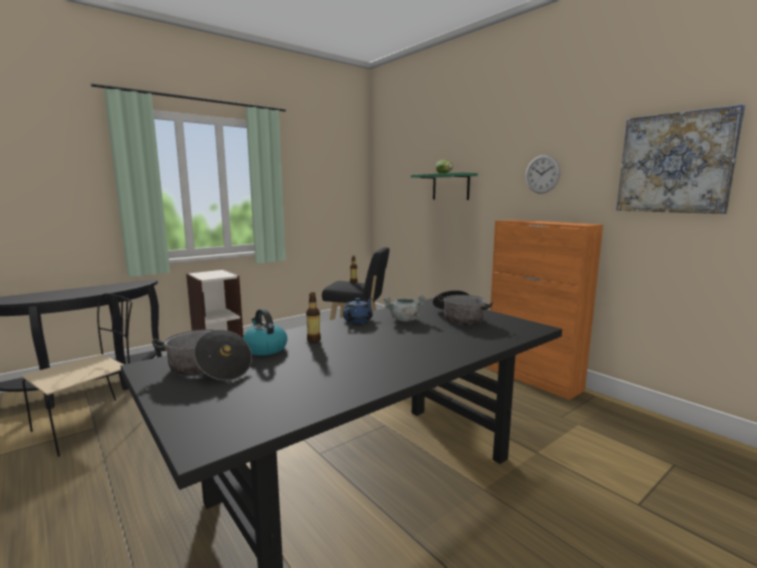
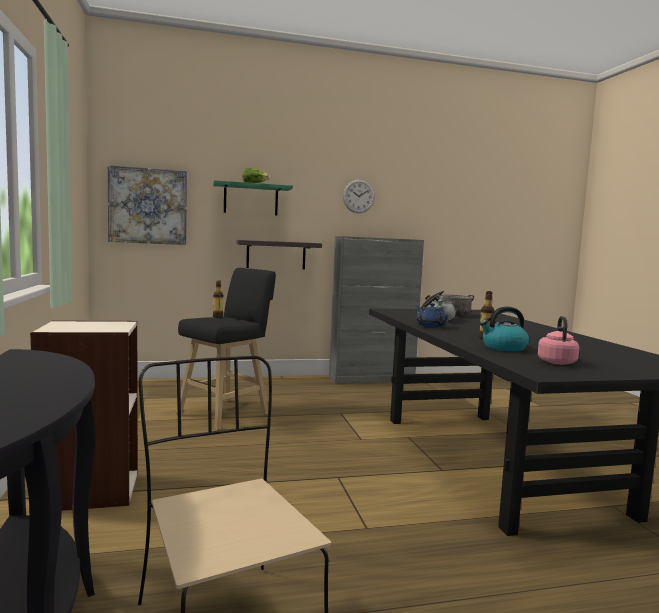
camera: 65 degrees left, 5 degrees down
cooking pot [152,329,252,381] -> pink kettle [538,316,579,365]
orange cabinet [487,220,603,400] -> grey cabinet [329,236,424,384]
picture [616,104,745,214] -> picture moved to [108,165,187,245]
none -> shelf [236,240,322,270]

